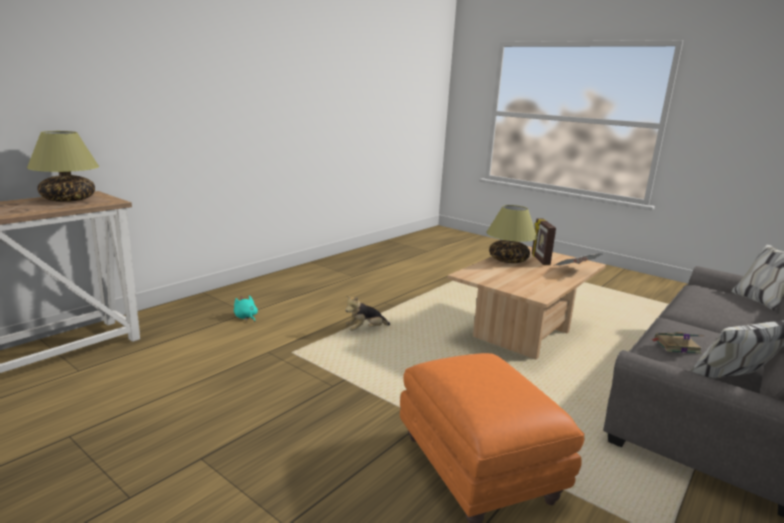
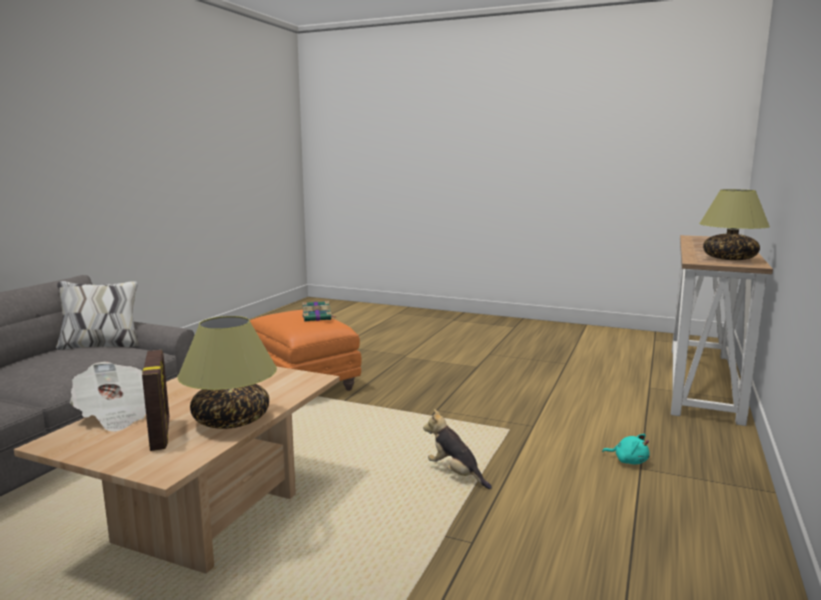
camera: 165 degrees right, 5 degrees down
plush toy [345,296,390,331] -> plush toy turned 90 degrees counterclockwise [423,409,492,489]
book [651,332,704,354] -> book moved to [302,301,336,322]

